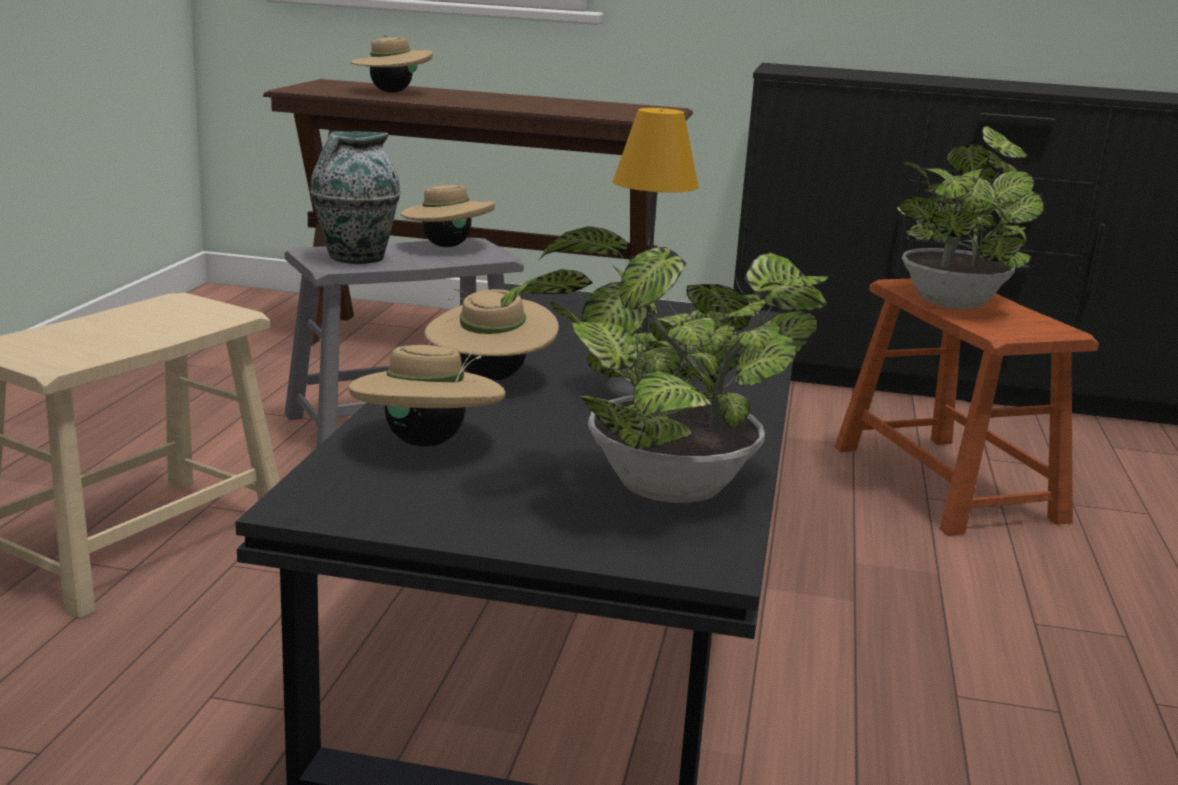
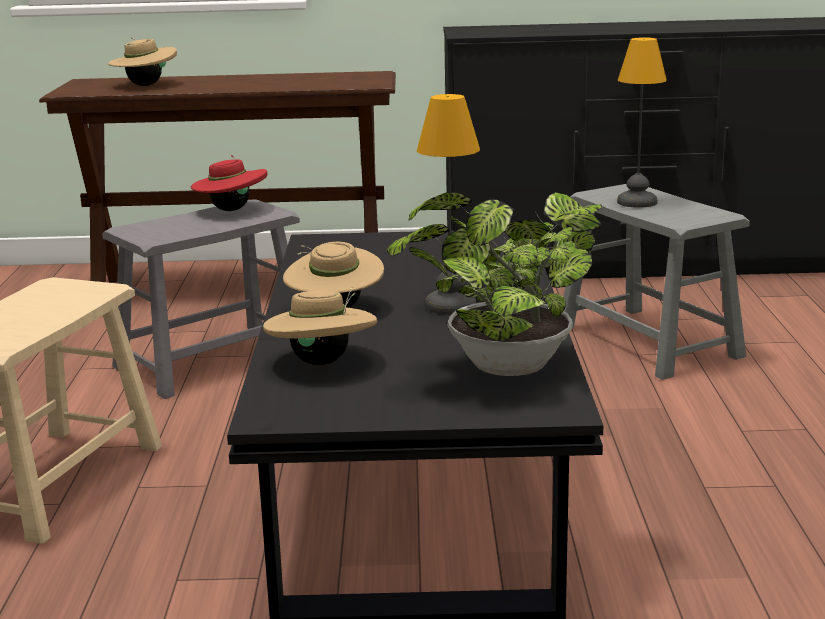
camera: 10 degrees left, 0 degrees up
vase [310,131,400,264] -> none
beige hat [400,180,495,247] -> red hat [191,155,267,211]
brown stool [835,279,1099,536] -> grey stool [563,184,750,380]
potted plant [897,126,1044,309] -> table lamp [617,37,667,208]

